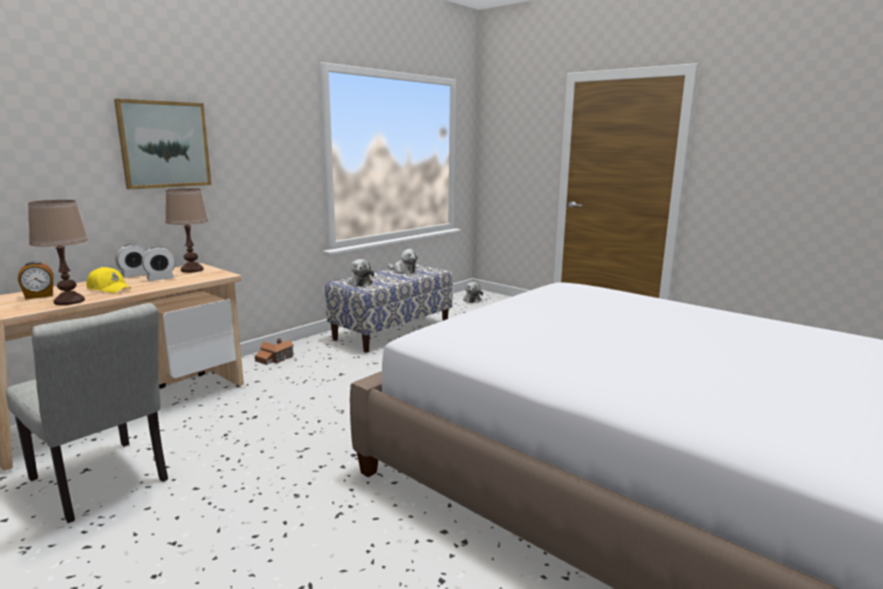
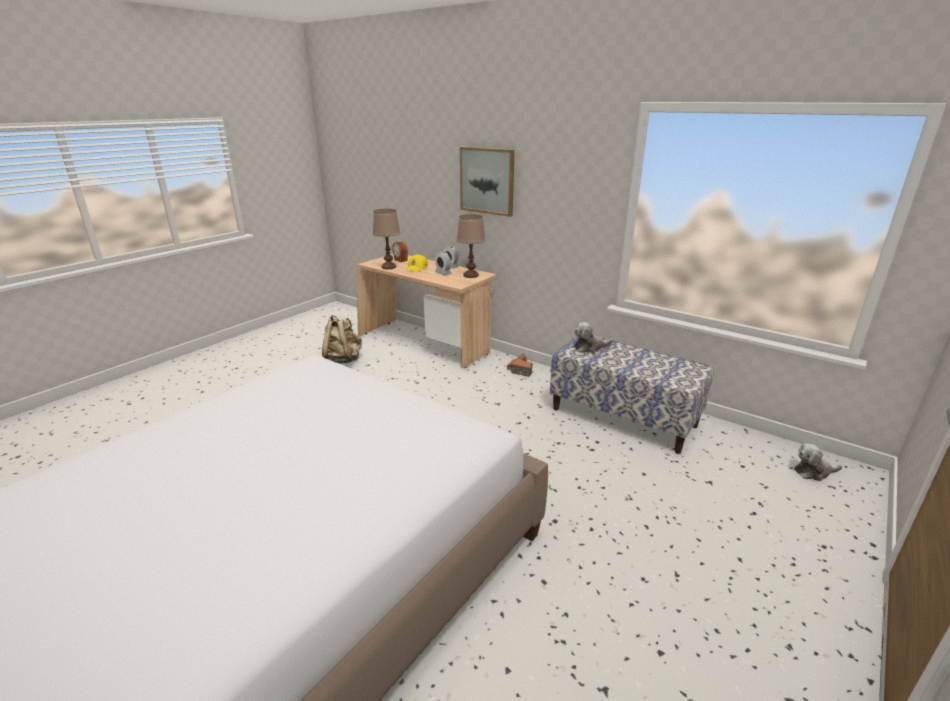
camera: 85 degrees right, 10 degrees up
grey chair [6,303,168,523] -> beige backpack [322,315,362,364]
plush toy [388,249,418,274] -> none

